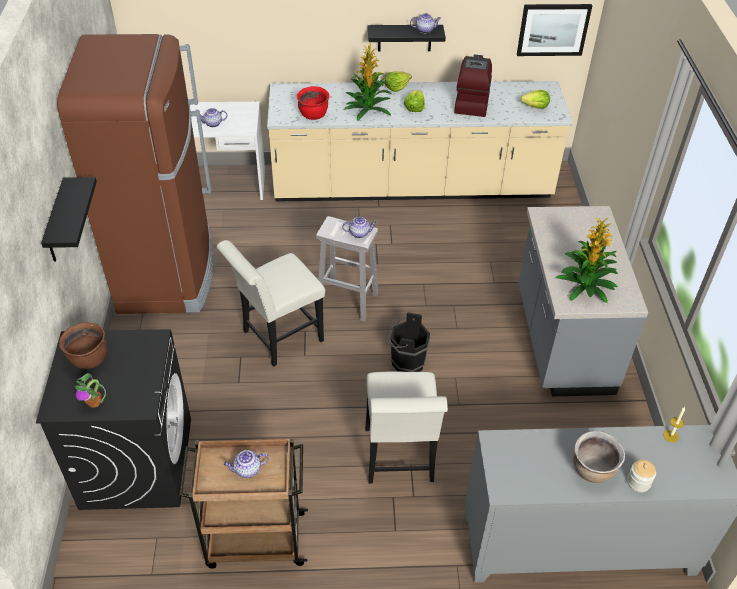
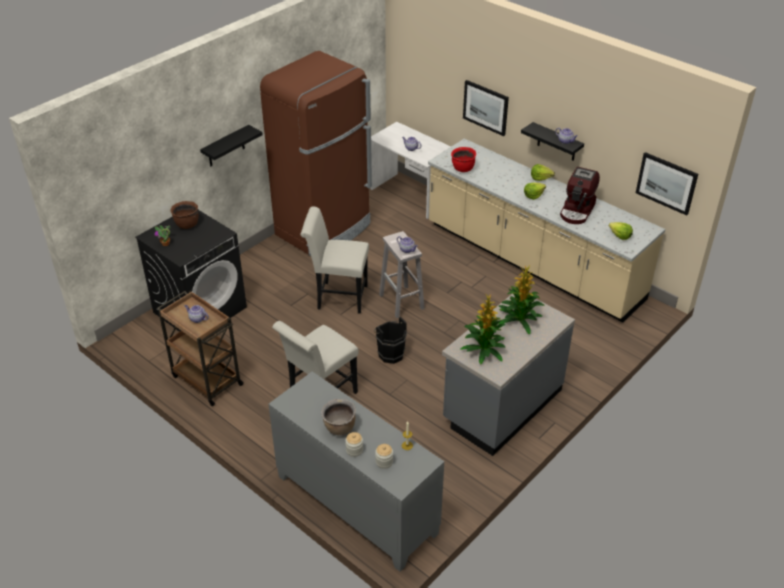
camera: 45 degrees right, 5 degrees down
potted plant [343,41,392,121] -> potted plant moved to [499,265,545,335]
coffee machine [454,54,492,117] -> coffee machine turned 150 degrees clockwise [560,167,600,224]
none -> jar [375,444,393,469]
none -> picture [463,80,509,136]

